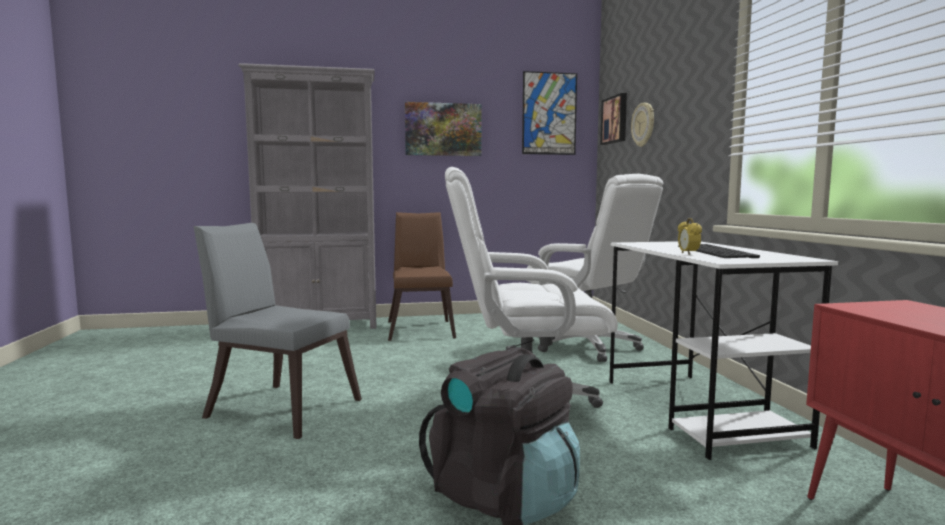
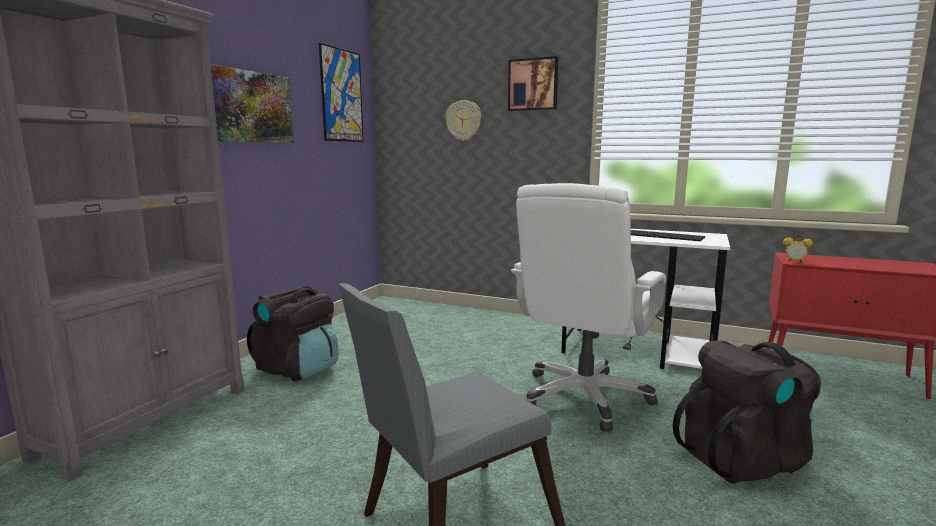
camera: 55 degrees left, 5 degrees up
brown chair [388,212,456,341] -> black backpack [247,285,338,381]
white office chair [527,174,663,362] -> none
picture [601,93,627,145] -> picture moved to [508,56,558,111]
alarm clock [678,218,702,255] -> alarm clock moved to [783,235,813,263]

